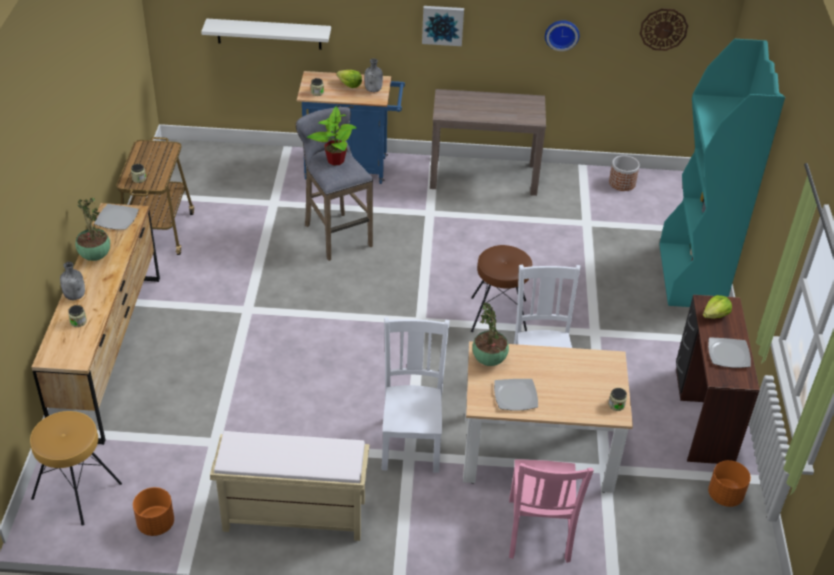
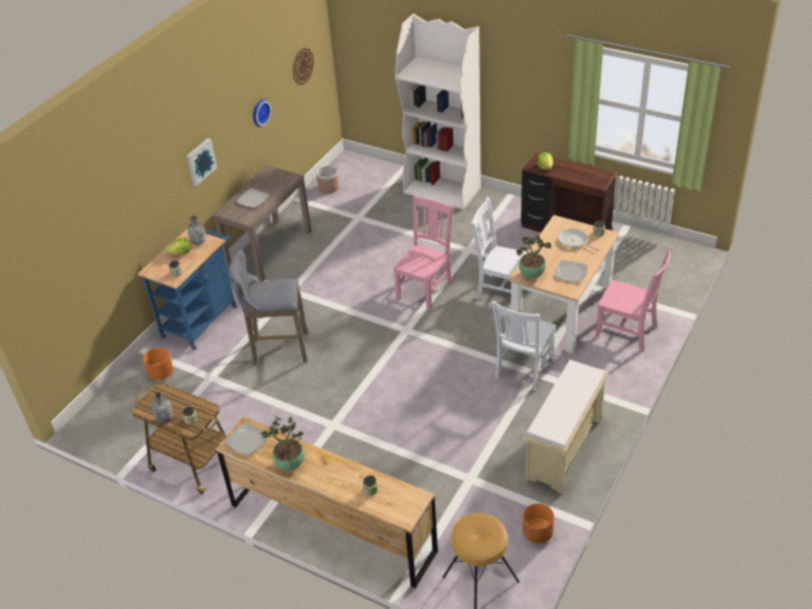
camera: 60 degrees left, 0 degrees up
grey bottle [60,262,85,300] -> grey bottle moved to [152,392,173,423]
white shelf [201,18,331,50] -> none
potted plant [307,106,357,166] -> none
white chair [381,317,450,473] -> white chair turned 90 degrees counterclockwise [492,301,556,391]
brown stool [471,245,532,332] -> pink chair [393,194,453,310]
turquoise bookcase [659,39,785,307] -> white bookcase [395,14,481,210]
plate [708,337,751,368] -> plate moved to [236,188,270,208]
orange planter [708,460,751,507] -> orange planter moved to [143,348,173,380]
none -> frying pan [558,229,599,251]

